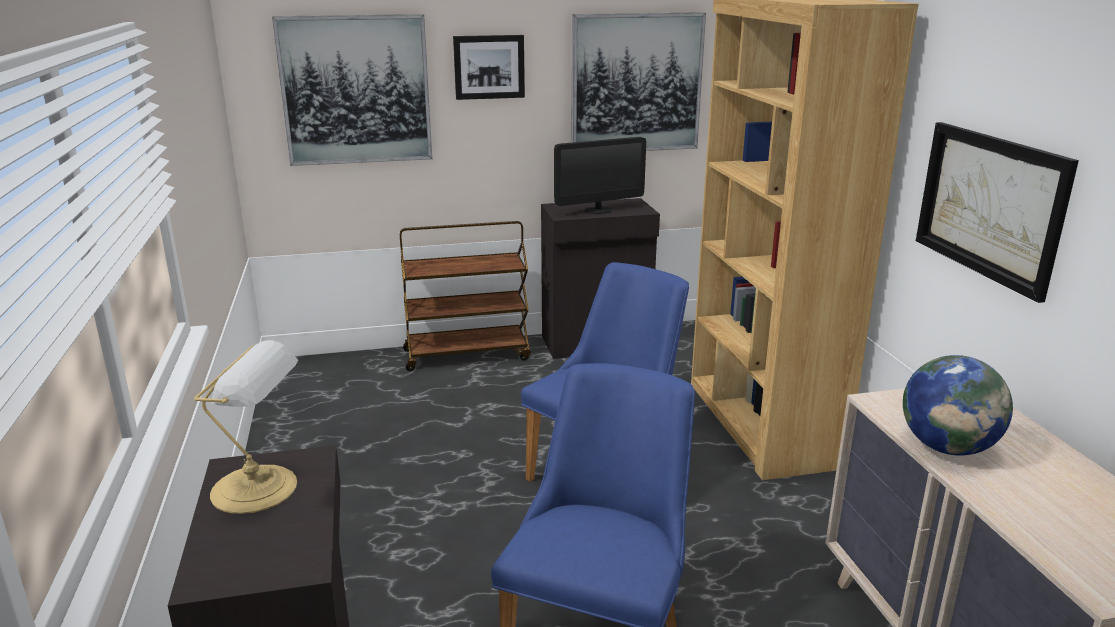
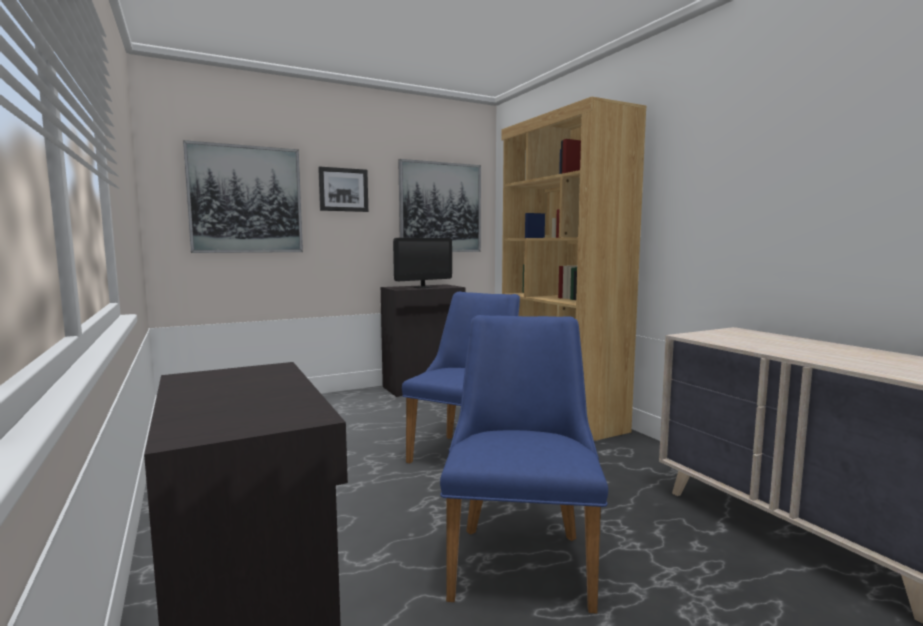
camera: 15 degrees left, 15 degrees down
table lamp [194,340,298,514] -> none
brown cart [400,221,531,371] -> none
globe [903,355,1013,456] -> none
picture [916,122,1079,303] -> none

